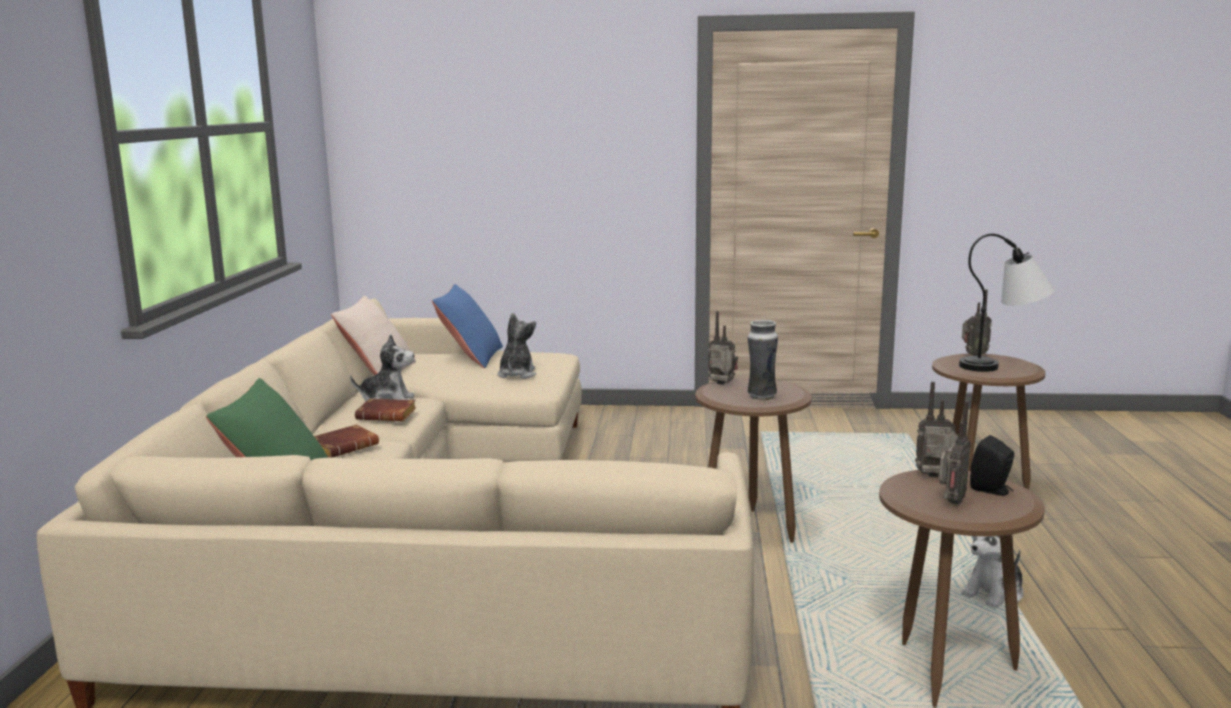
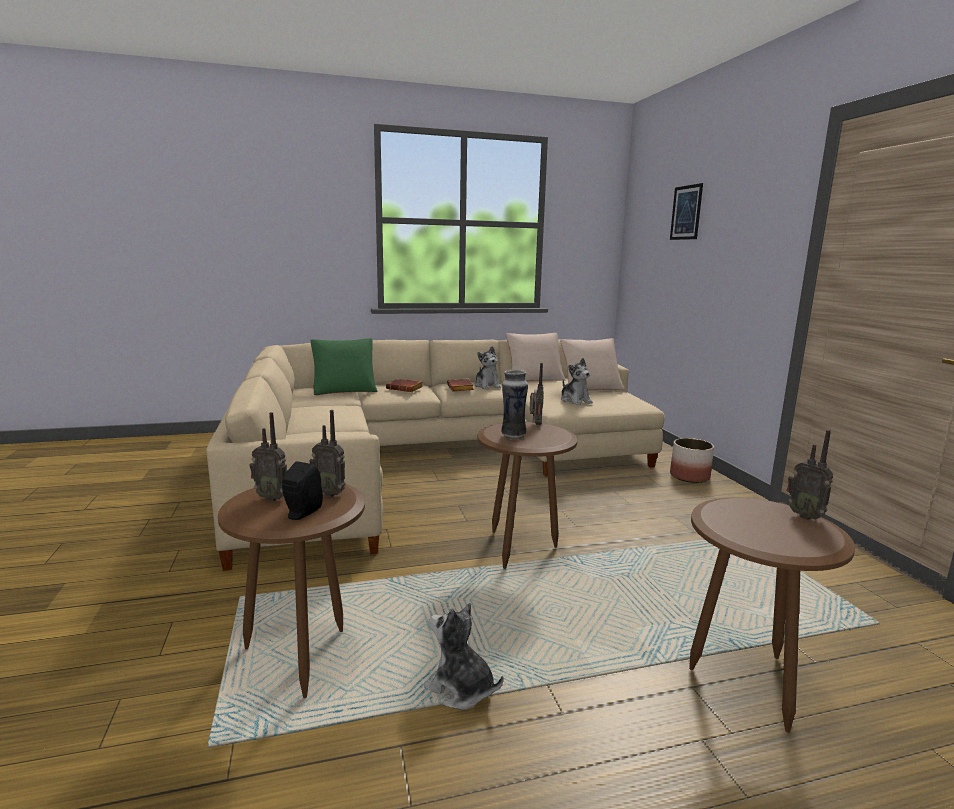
camera: 70 degrees right, 0 degrees up
blue pillow [432,284,503,368] -> beige pillow [560,338,625,390]
plush toy [497,313,536,379] -> plush toy turned 75 degrees clockwise [561,358,593,405]
radio [915,382,958,477] -> radio turned 120 degrees clockwise [309,410,346,497]
table lamp [959,234,1054,372] -> none
none -> picture [670,183,703,240]
none -> planter [670,438,714,483]

